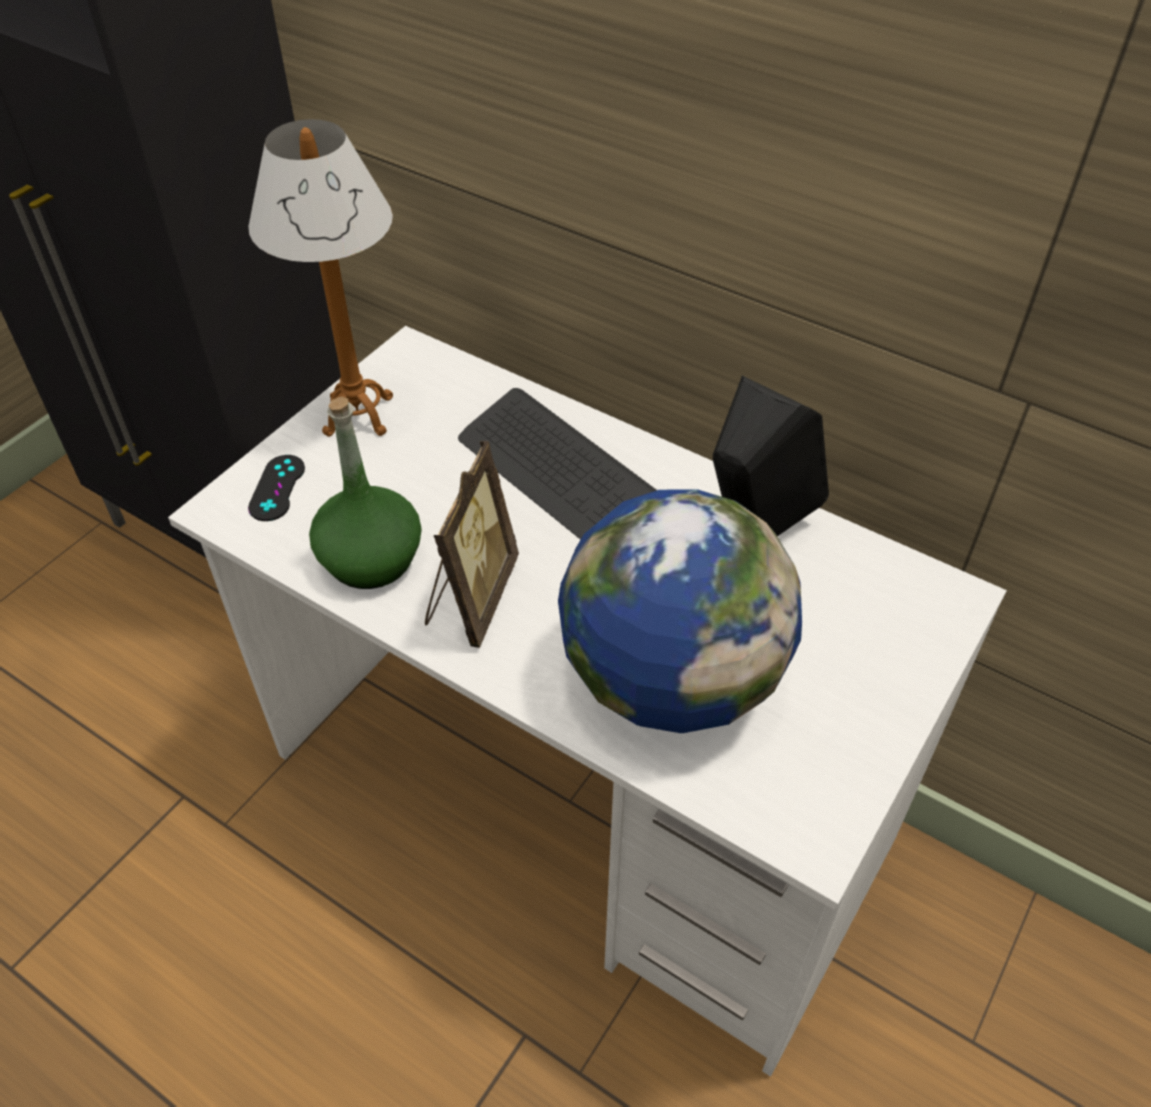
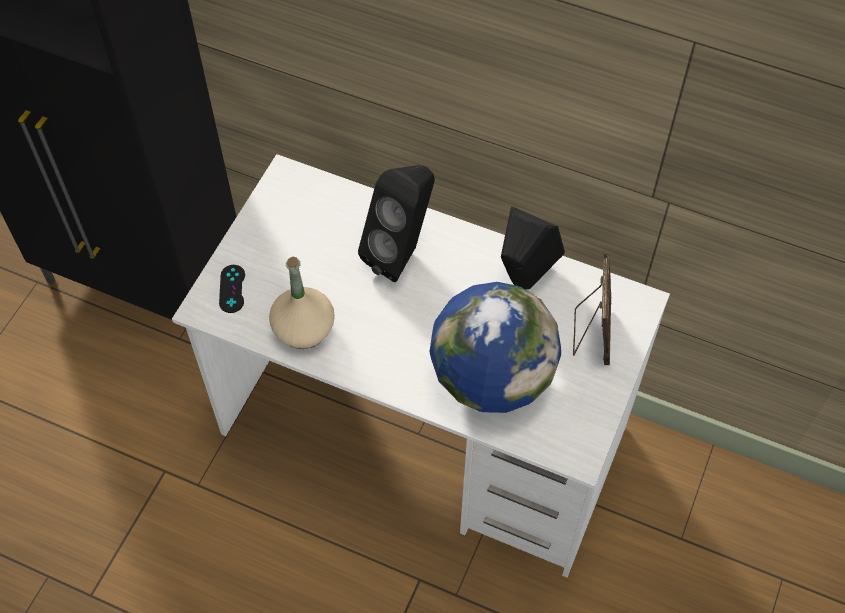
camera: 10 degrees left, 10 degrees up
table lamp [248,119,393,437] -> none
green bottle [309,396,422,589] -> beige bottle [269,256,335,349]
picture frame [425,441,519,648] -> picture frame moved to [573,254,611,365]
keyboard [458,388,657,540] -> black speaker [358,165,435,282]

